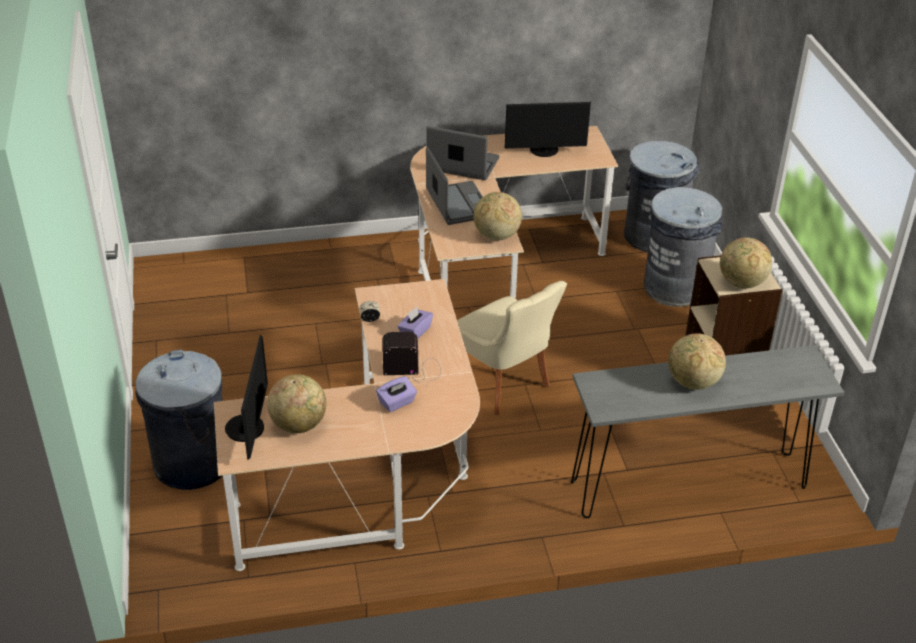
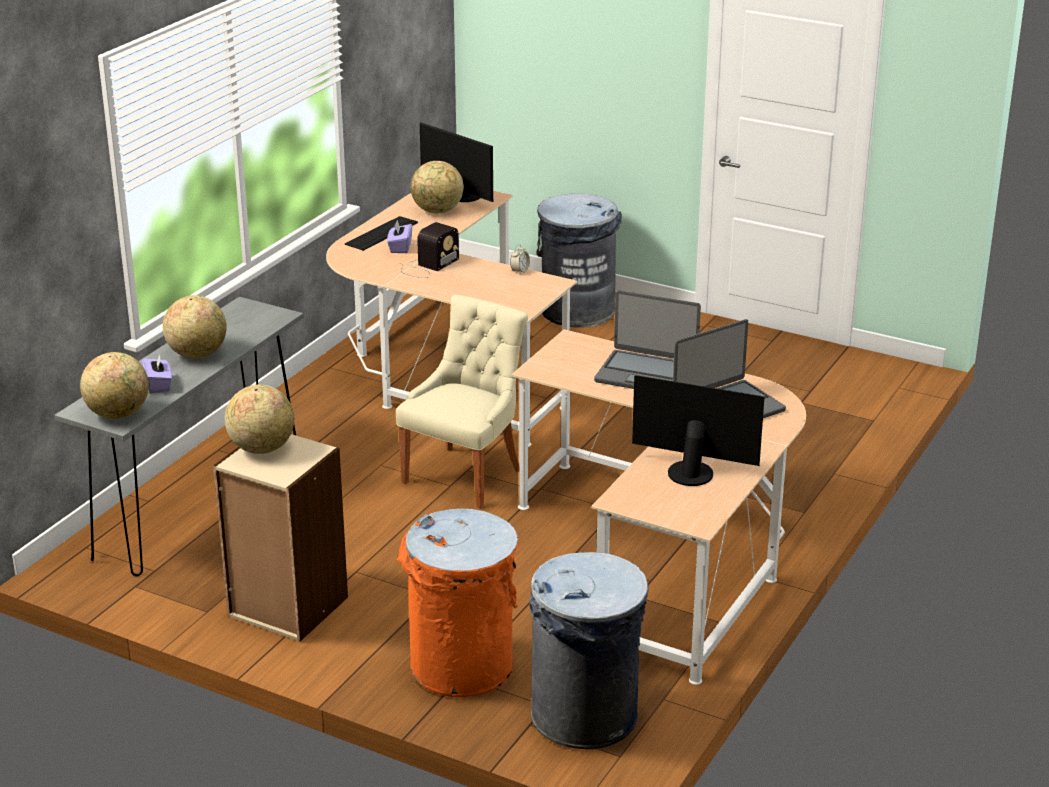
camera: 130 degrees right, 10 degrees down
purple tissue box [397,307,433,338] -> purple tissue box moved to [142,354,172,394]
beige chair [457,281,567,415] -> beige chair turned 120 degrees clockwise [396,295,528,508]
globe [473,192,522,240] -> globe moved to [80,352,149,419]
monitor [505,102,591,157] -> monitor turned 75 degrees clockwise [632,375,764,486]
grey trash can [644,187,722,307] -> orange trash can [396,509,518,697]
none -> keyboard [345,216,418,251]

